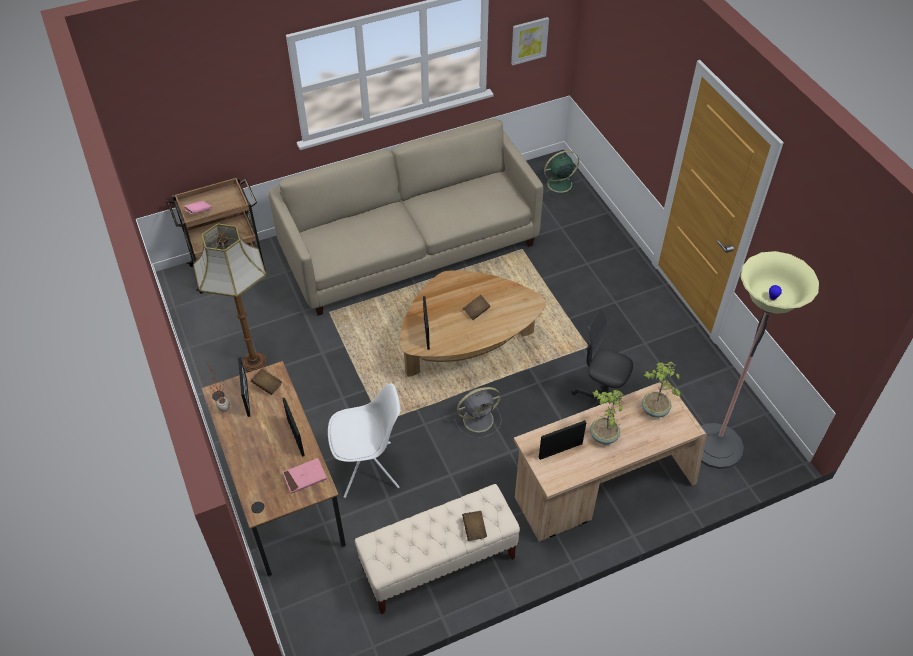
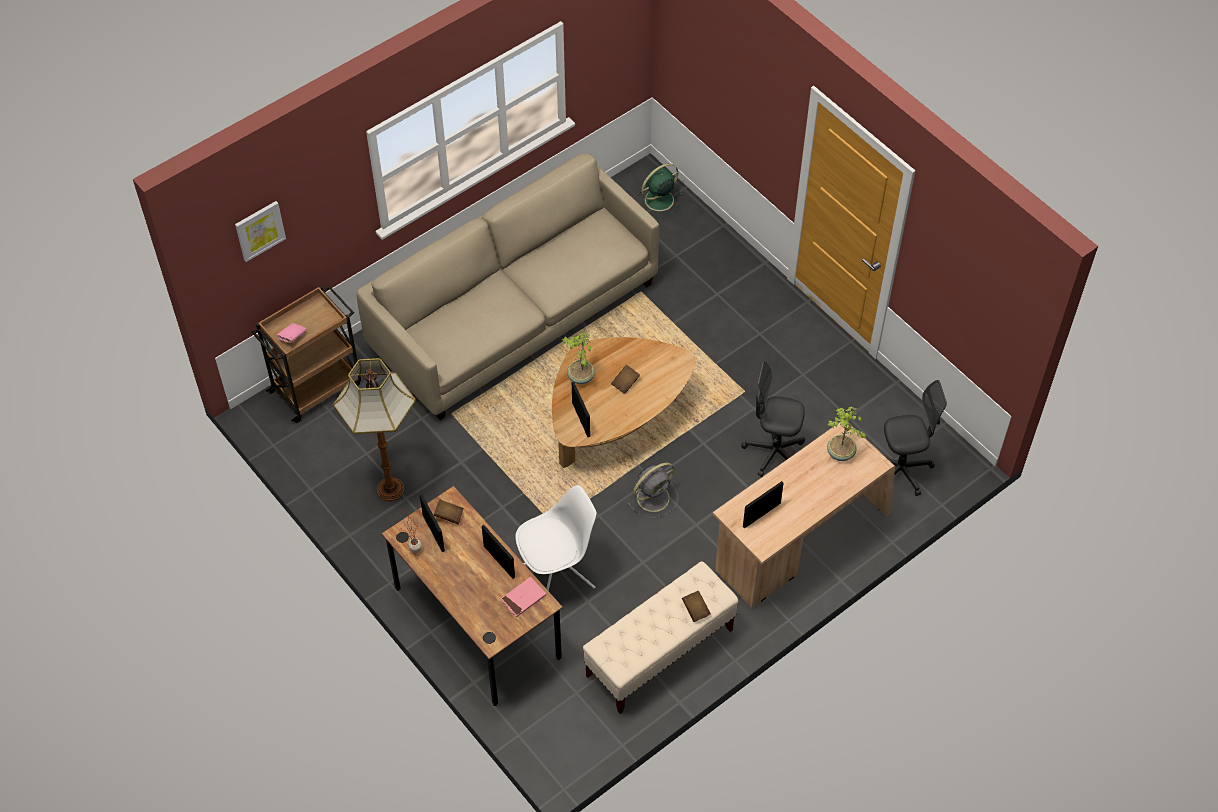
camera: 15 degrees left, 5 degrees up
picture [511,17,549,65] -> picture moved to [235,201,286,262]
potted plant [590,390,624,444] -> potted plant moved to [562,333,595,384]
floor lamp [701,251,819,469] -> grey office chair [884,380,947,496]

